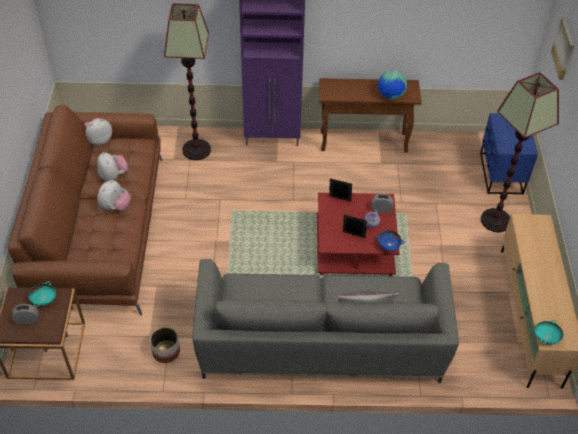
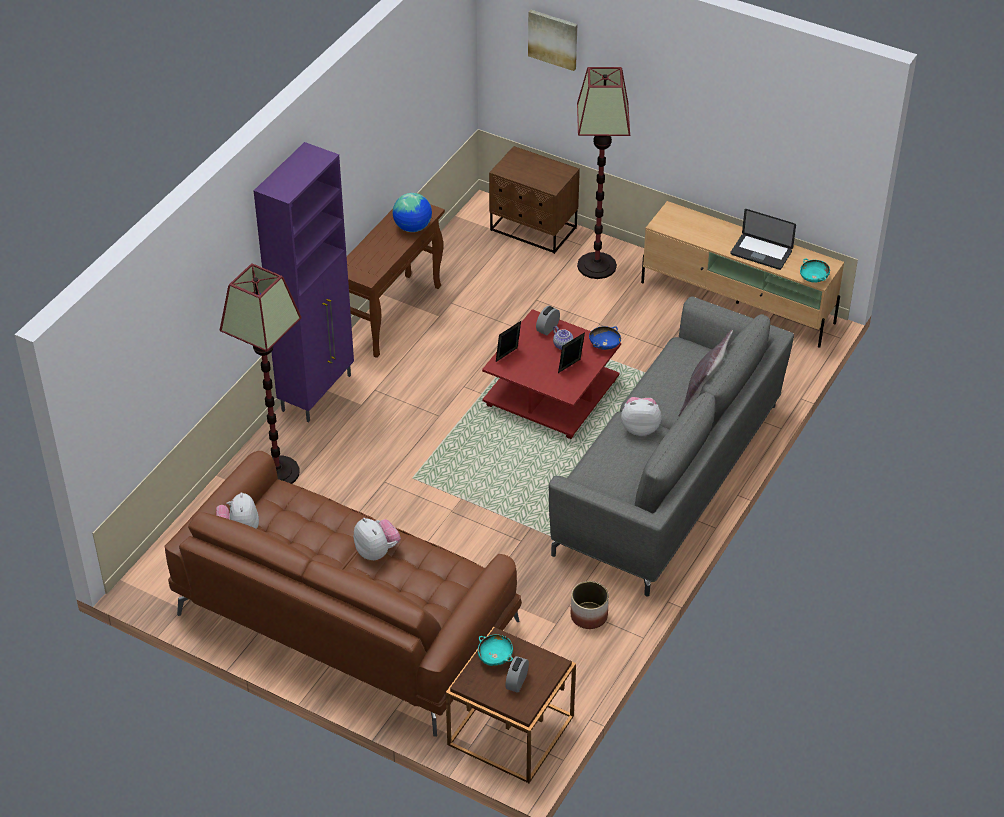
camera: 60 degrees left, 5 degrees down
plush toy [97,152,129,181] -> plush toy moved to [621,397,662,436]
blue nightstand [480,113,538,195] -> brown nightstand [489,146,580,254]
none -> laptop [730,209,796,270]

